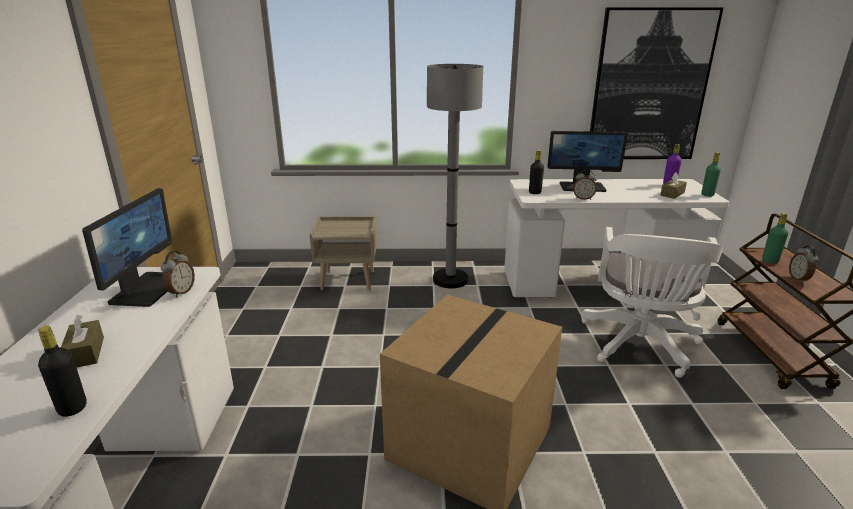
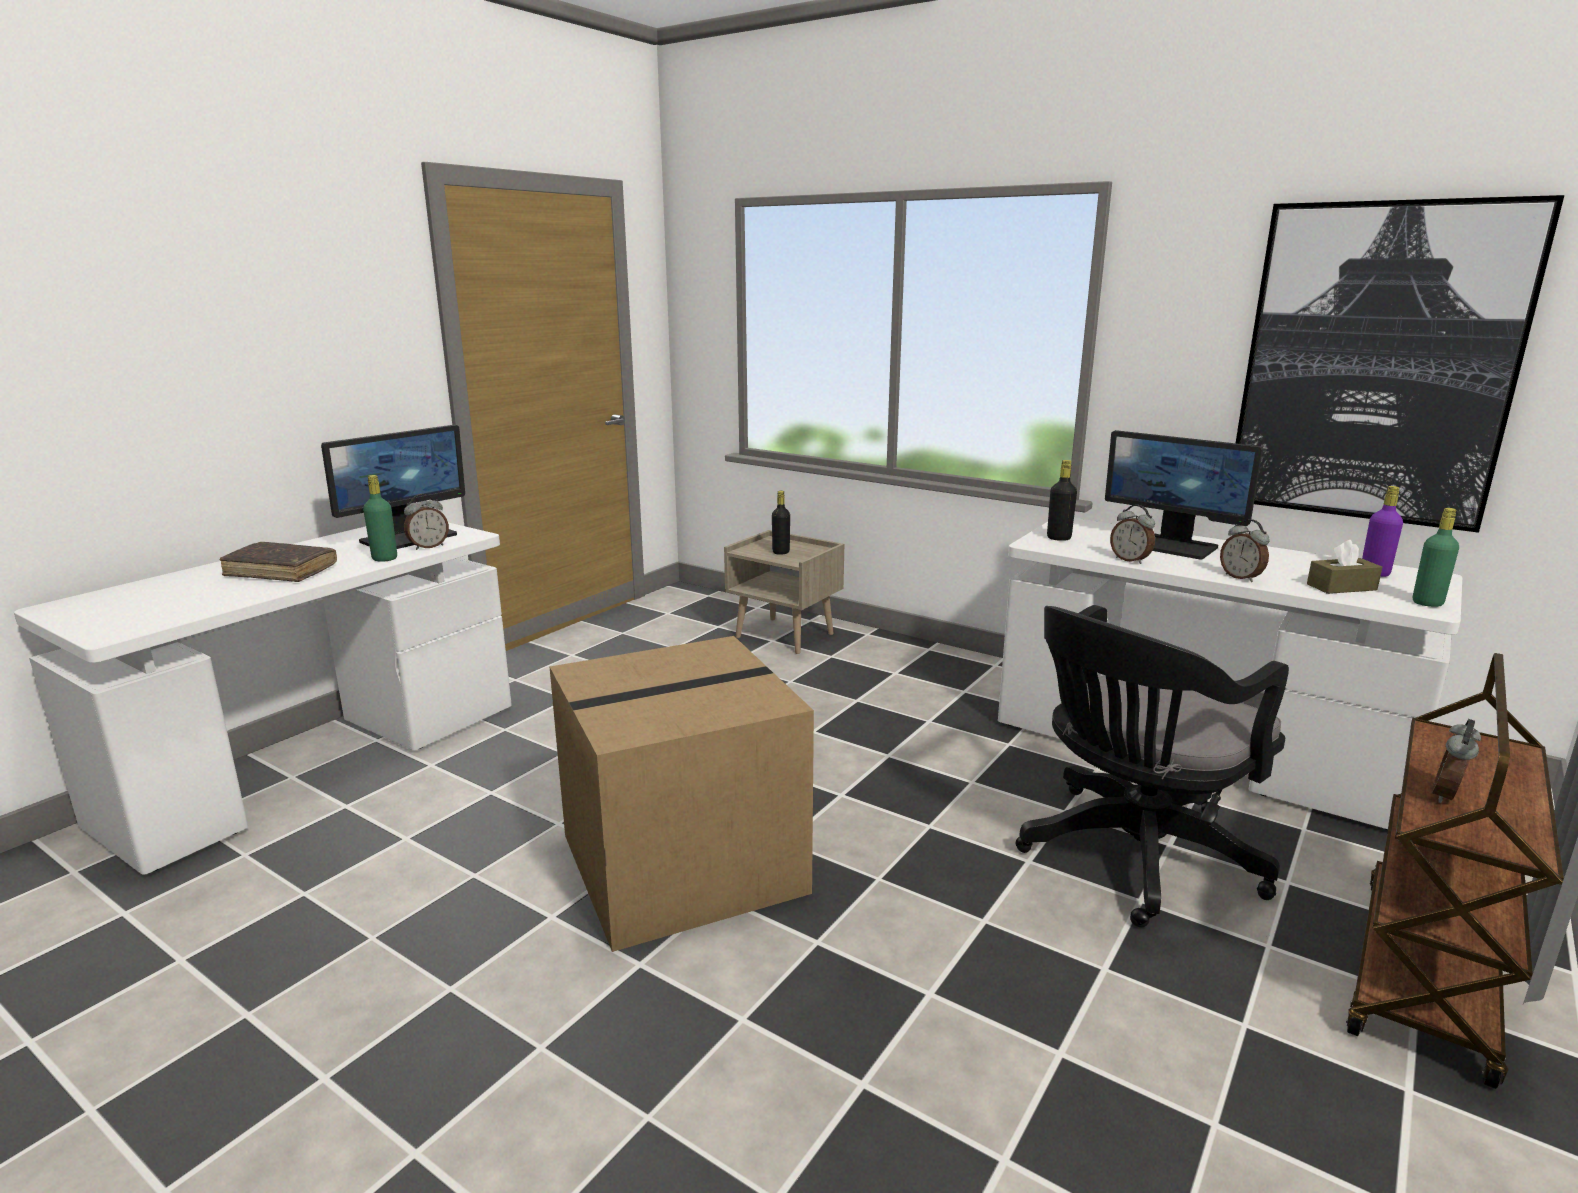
camera: 35 degrees right, 5 degrees down
black bottle [38,326,87,417] -> black bottle moved to [772,491,790,555]
brown tissue box [61,315,104,368] -> brown book [220,542,337,582]
grey floor lamp [427,64,484,288] -> none
white office chair [581,227,723,378] -> black office chair [1016,605,1289,928]
green bottle [762,213,788,264] -> green bottle moved to [363,475,397,562]
none -> alarm clock [1220,519,1270,582]

